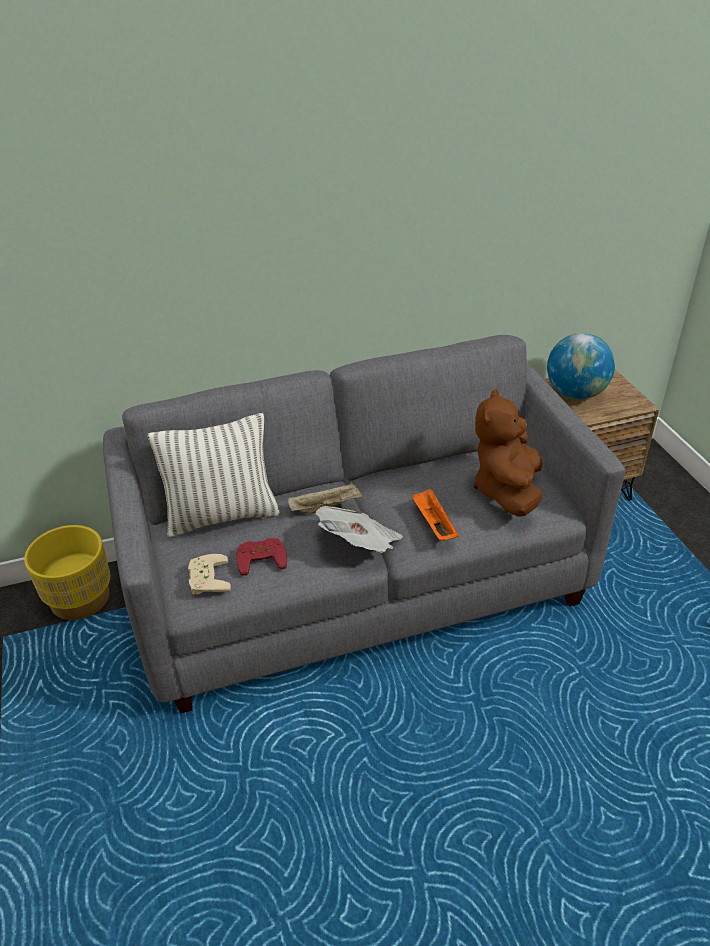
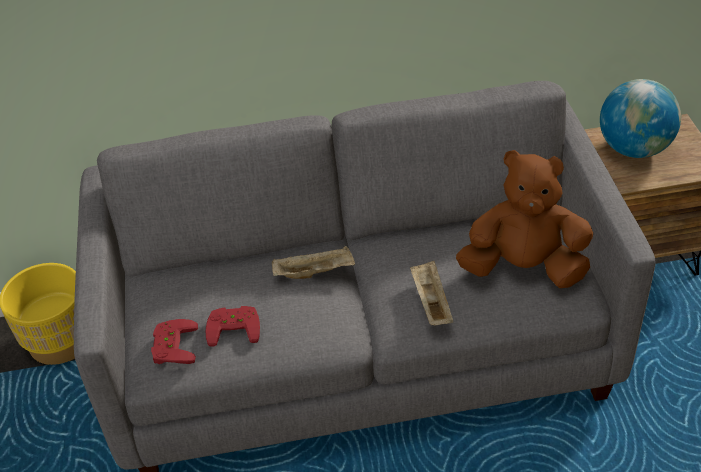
camera: 10 degrees right, 5 degrees up
pillow [147,413,280,537] -> none
beige game controller [188,554,231,595] -> red game controller [151,319,198,364]
newspaper [316,506,403,553] -> none
orange tray [412,488,459,540] -> beige tray [410,261,453,326]
brown plush toy [473,388,542,517] -> brown plush toy turned 75 degrees clockwise [456,150,593,288]

